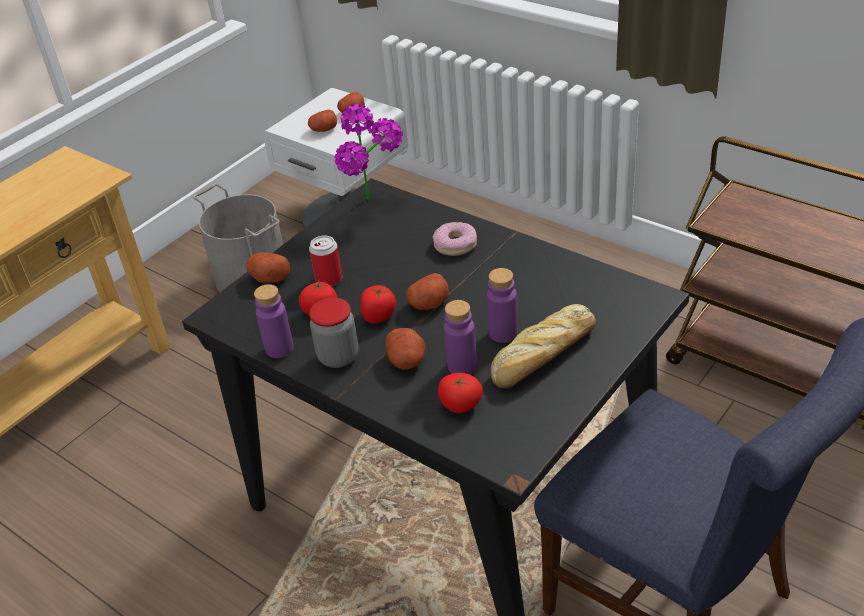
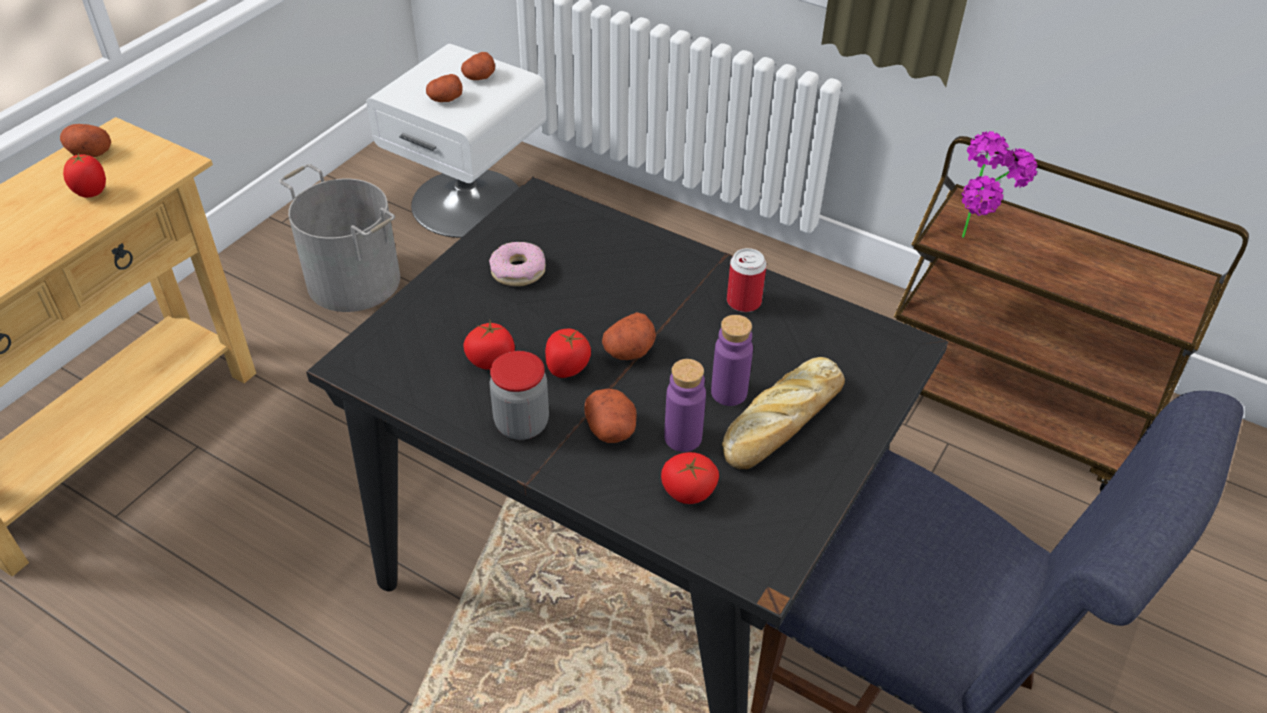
camera: 10 degrees left, 5 degrees up
potato [246,252,290,283] -> potato moved to [60,124,111,157]
purple bottle [254,284,294,358] -> none
can [309,235,343,286] -> can moved to [727,248,767,312]
potted plant [334,104,403,200] -> potted plant moved to [962,131,1038,238]
donut [433,222,477,256] -> donut moved to [489,242,545,286]
none -> tomato [63,153,106,198]

